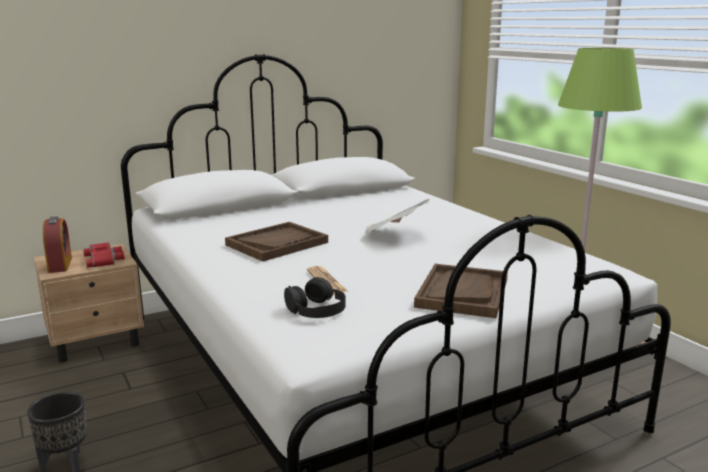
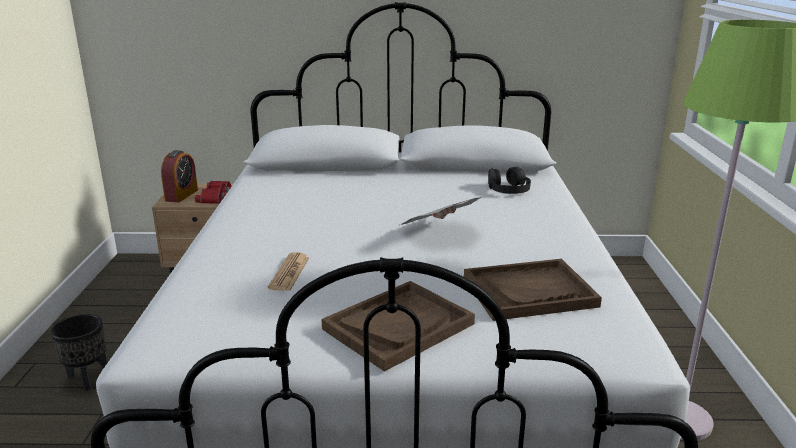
camera: 30 degrees right, 5 degrees up
brown tray [225,222,328,262] -> brown tray moved to [464,259,602,321]
black headphones [284,277,346,318] -> black headphones moved to [488,167,531,194]

